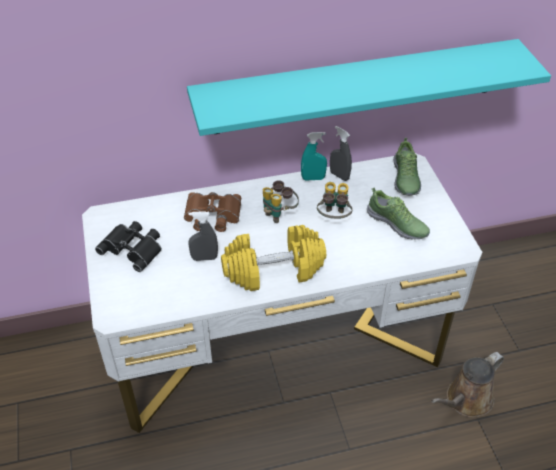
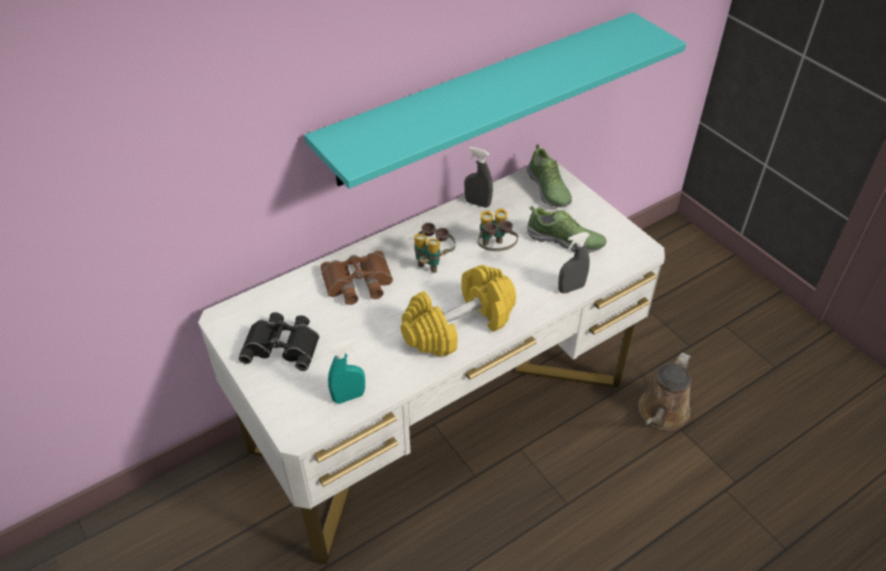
camera: 20 degrees left, 0 degrees up
grey spray bottle [188,211,218,261] -> grey spray bottle moved to [558,232,590,293]
turquoise spray bottle [301,132,327,181] -> turquoise spray bottle moved to [328,339,365,404]

